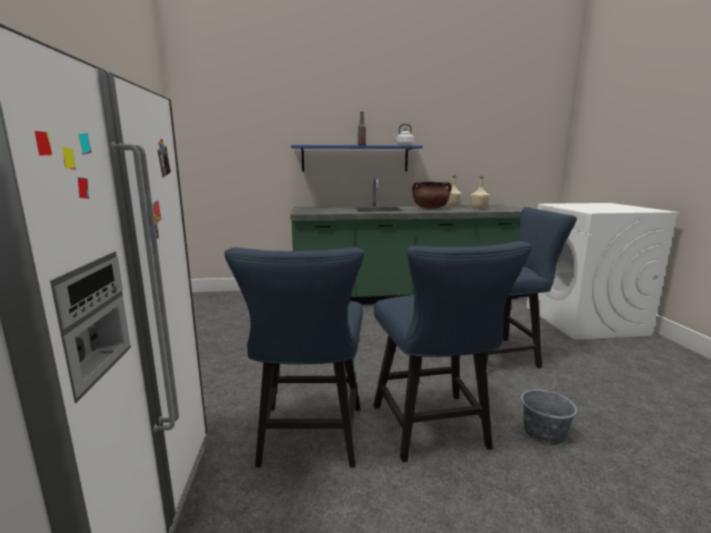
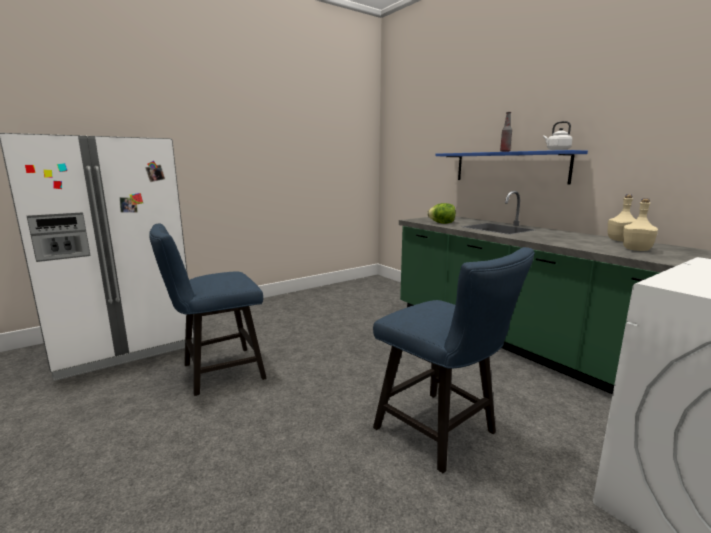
camera: 60 degrees right, 0 degrees up
blue chair [373,241,531,462] -> none
brown cooking pot [412,181,452,208] -> none
grey bucket [521,378,577,445] -> none
none -> lettuce [427,203,456,224]

